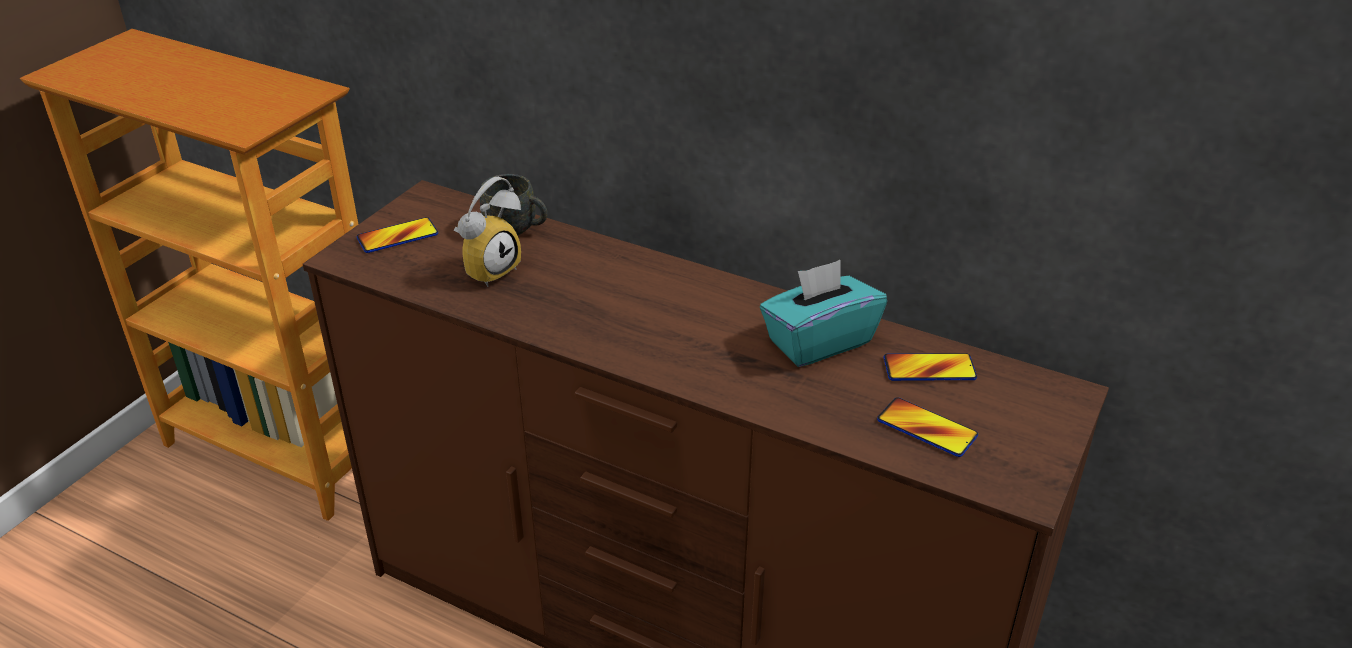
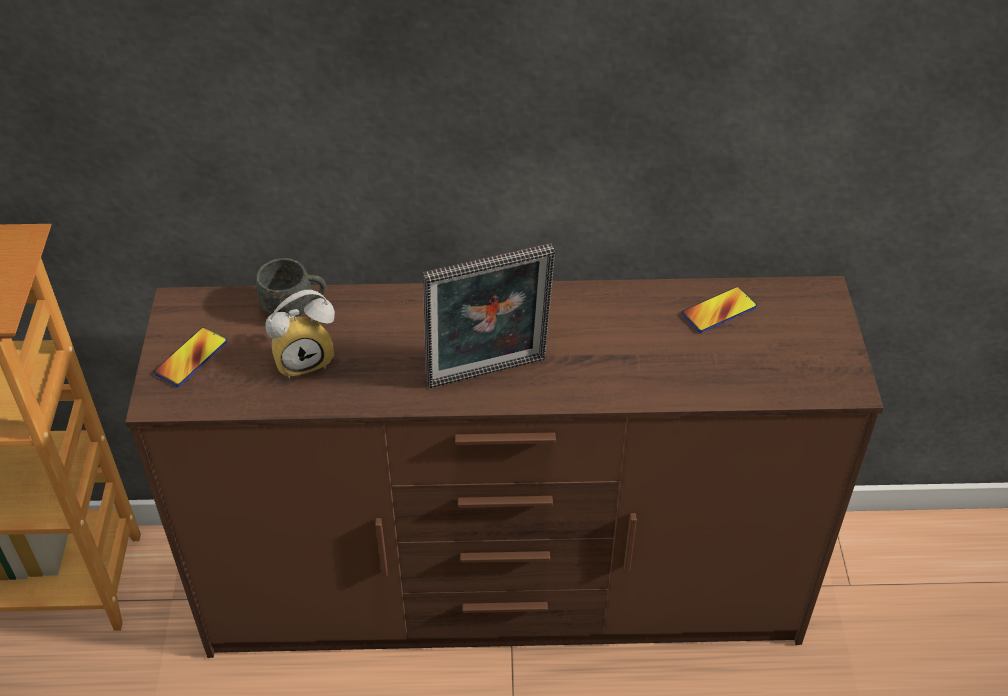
camera: 30 degrees left, 10 degrees up
alarm clock [454,177,521,287] -> alarm clock turned 60 degrees clockwise [266,290,335,379]
turquoise tissue box [760,260,887,367] -> none
phone [877,397,978,457] -> none
none -> picture frame [423,244,555,388]

